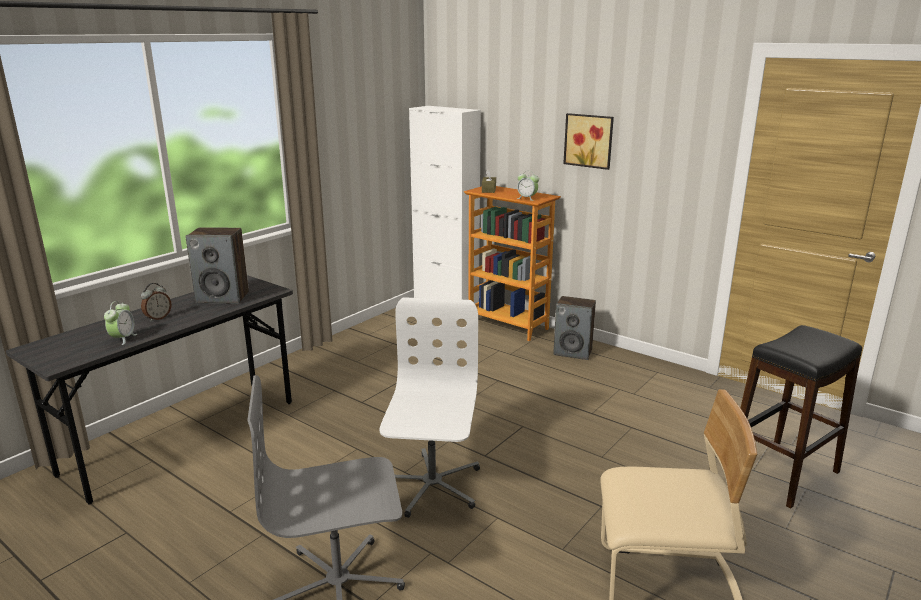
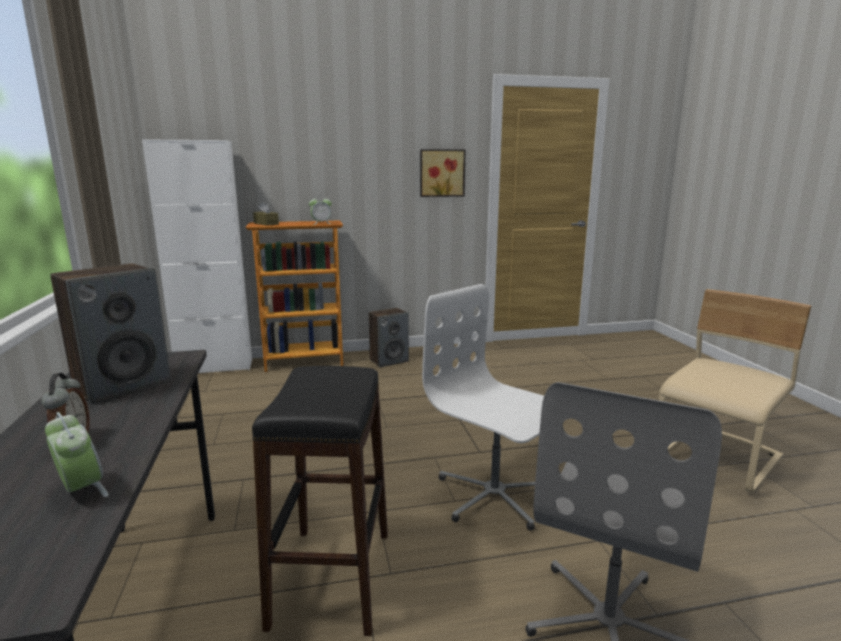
camera: 50 degrees left, 5 degrees down
picture [563,113,614,170] -> picture moved to [420,149,466,197]
black stool [741,325,862,509] -> black stool moved to [252,366,388,636]

